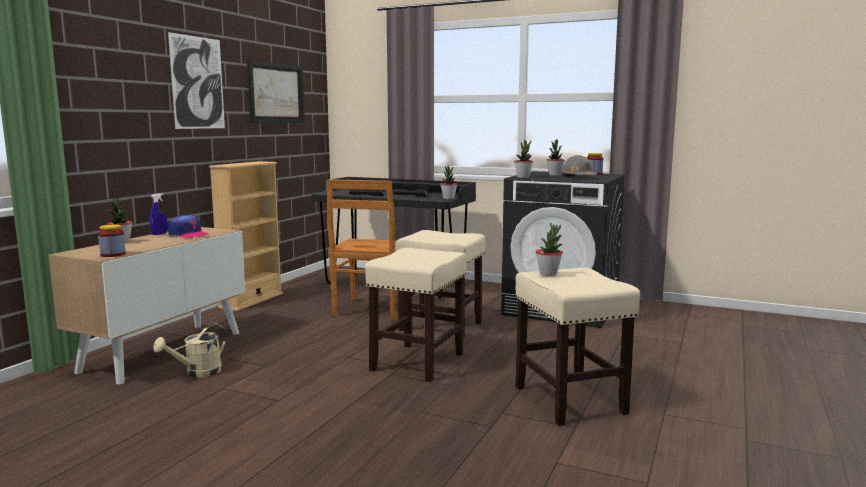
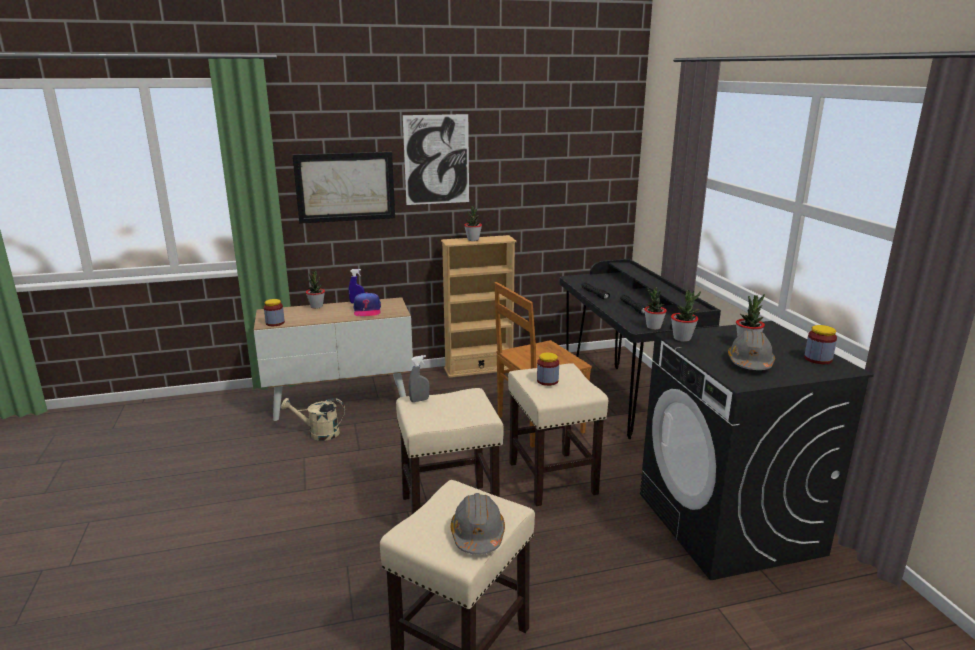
camera: 50 degrees right, 10 degrees up
picture [247,60,305,123] -> picture moved to [292,152,395,224]
potted plant [536,223,563,276] -> potted plant moved to [464,206,482,241]
none -> grey spray bottle [409,355,430,402]
none -> grey hard hat [451,493,505,555]
none -> jar [537,353,559,386]

